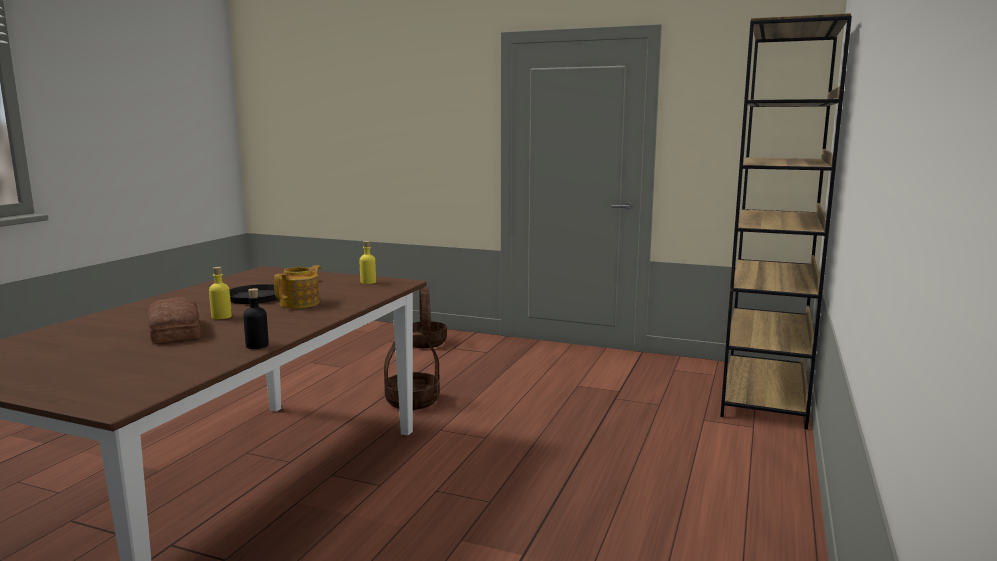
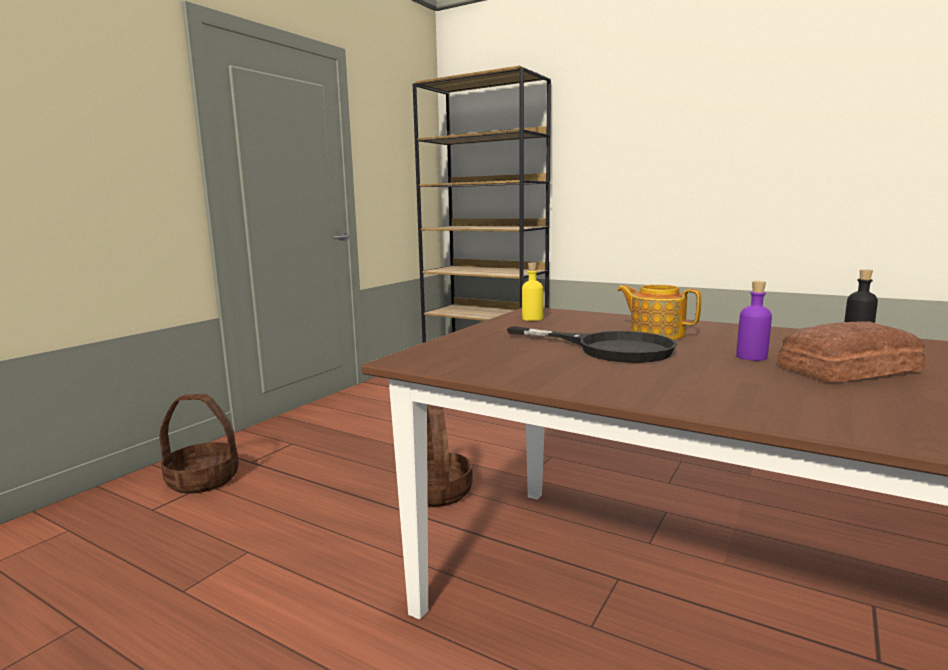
camera: 80 degrees left, 0 degrees up
yellow bottle [209,267,232,319] -> purple bottle [736,281,772,361]

